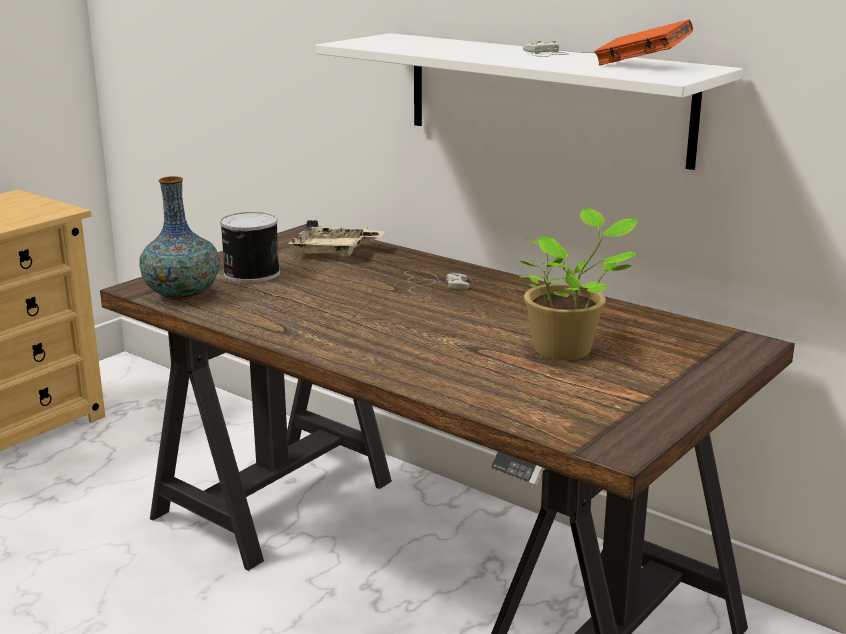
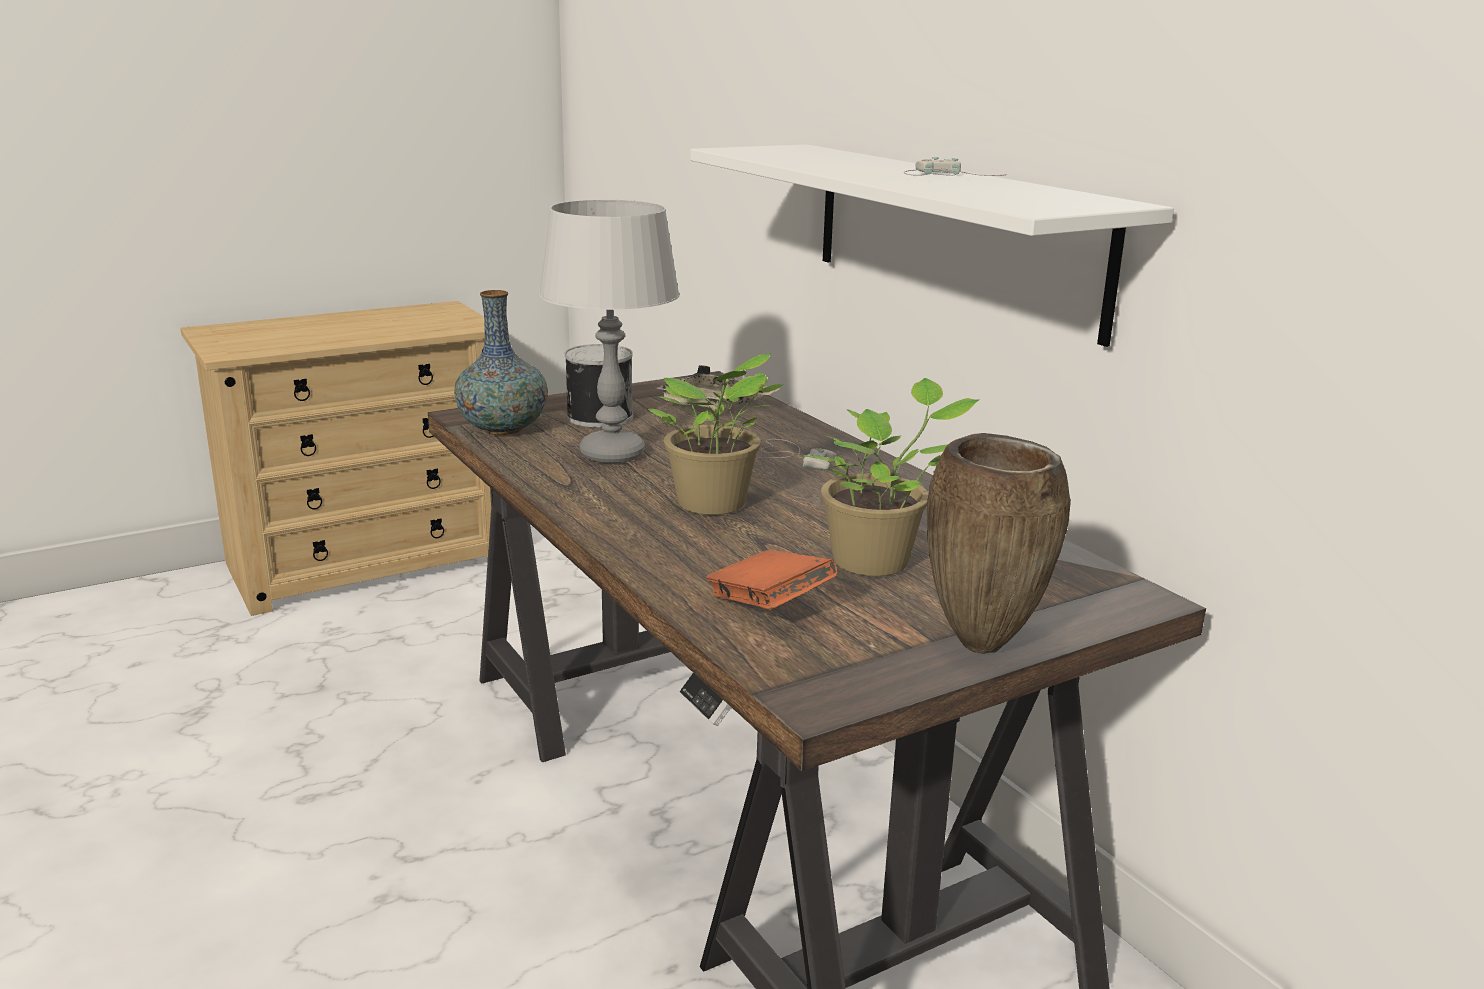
camera: 20 degrees right, 0 degrees up
orange book [594,19,693,66] -> orange book moved to [706,550,838,610]
none -> grey table lamp [539,200,680,463]
none -> potted plant [648,353,783,515]
none -> brown vase [927,433,1071,654]

